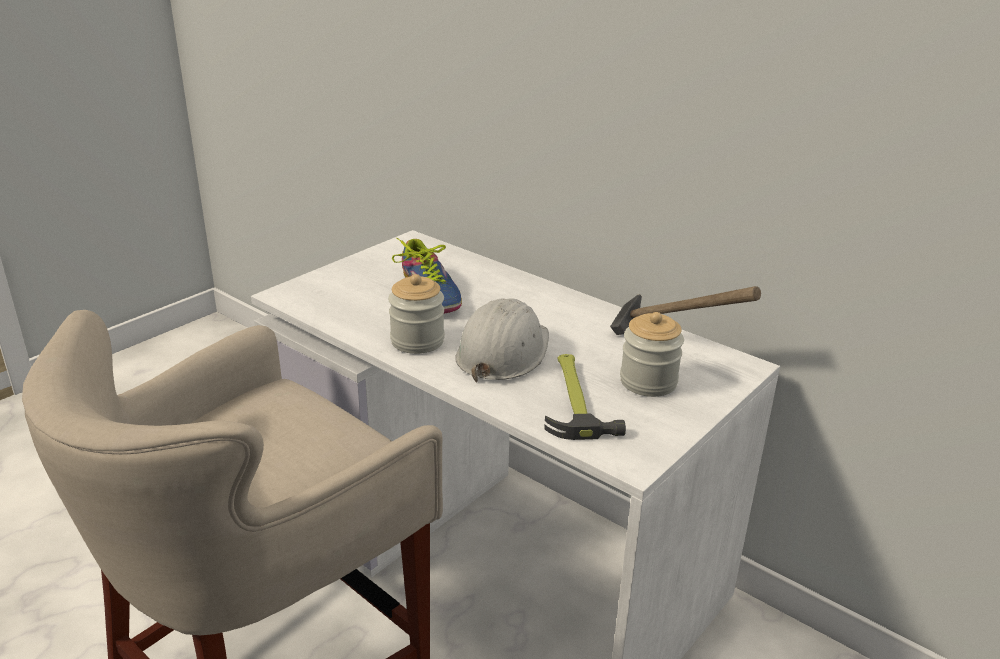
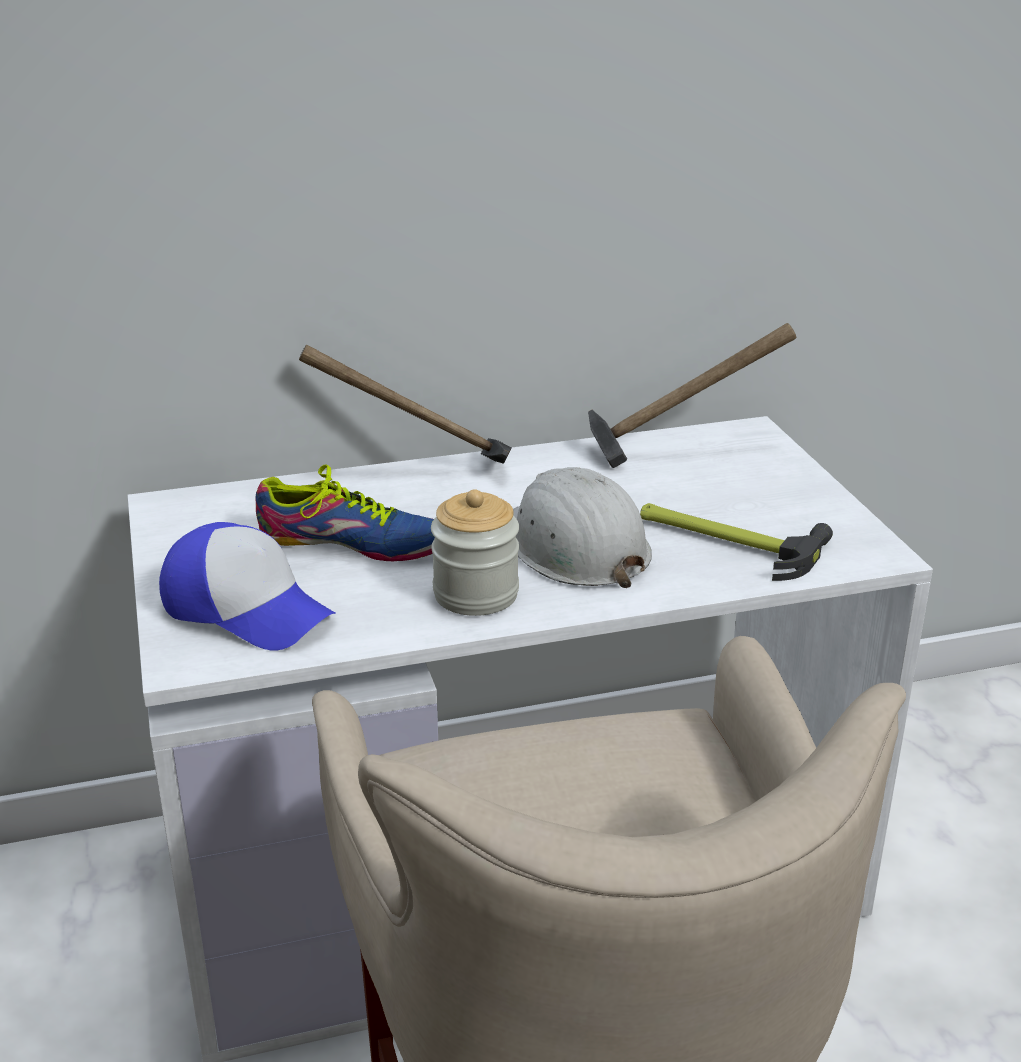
camera: 55 degrees left, 0 degrees up
jar [620,312,684,397] -> none
none -> cap [159,522,336,651]
none -> hammer [299,345,511,464]

